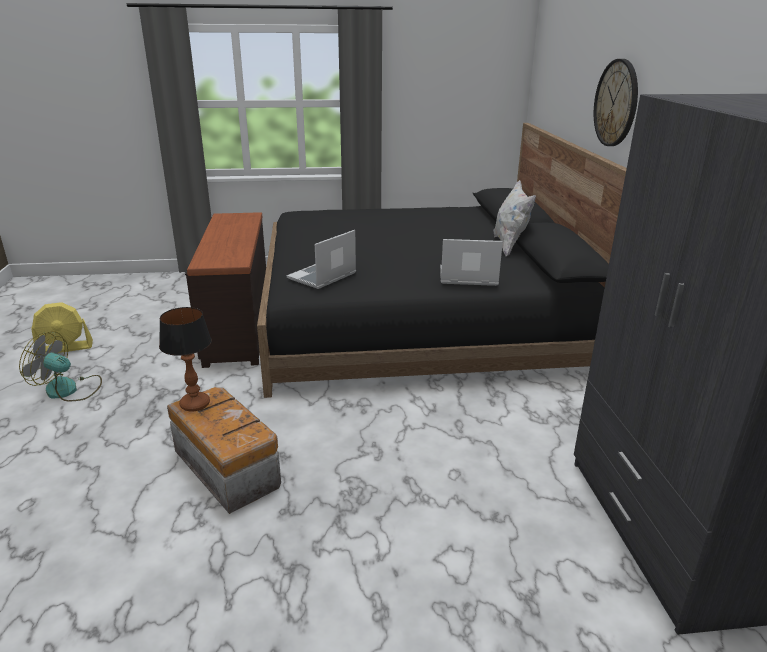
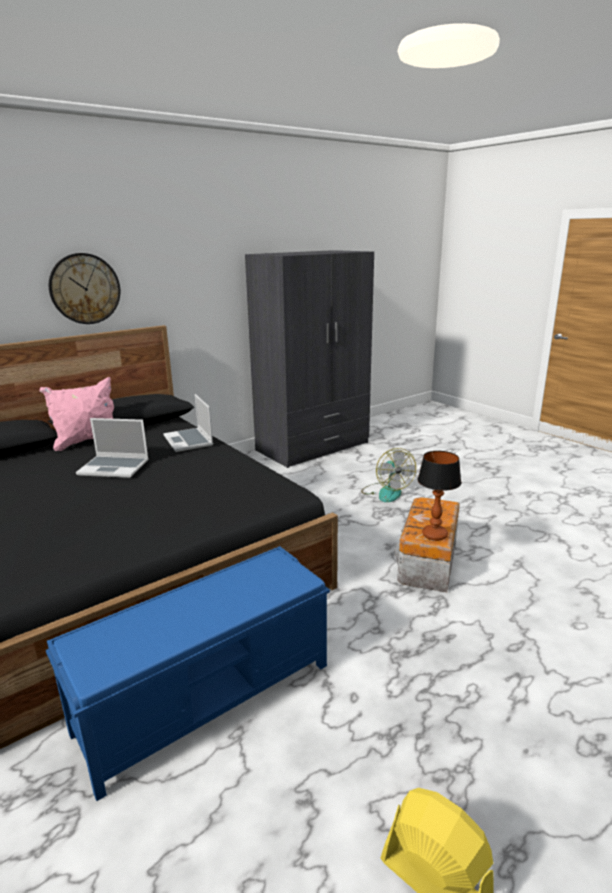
camera: 120 degrees left, 5 degrees down
fan [19,331,102,402] -> fan moved to [361,448,416,502]
brown dresser [185,212,266,368] -> blue bench [46,546,330,801]
laptop [287,230,356,289] -> laptop moved to [76,418,149,478]
white pillow [493,180,536,256] -> pink pillow [40,377,114,451]

